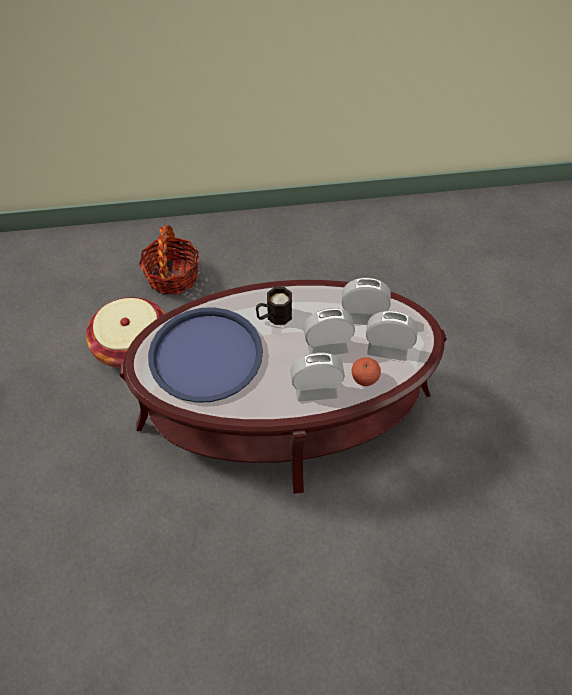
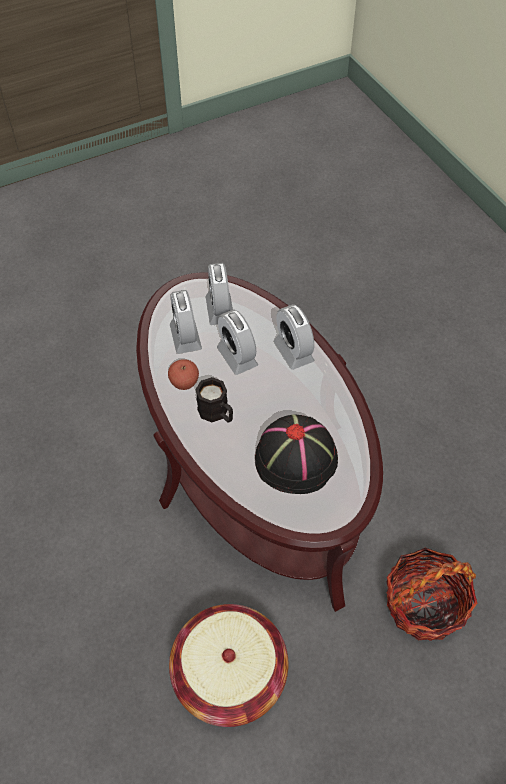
camera: 110 degrees left, 0 degrees up
basket [139,225,199,294] -> basket moved to [386,548,477,641]
blue tray [148,307,263,403] -> black hat [255,414,338,494]
apple [352,357,381,386] -> apple moved to [168,359,199,390]

